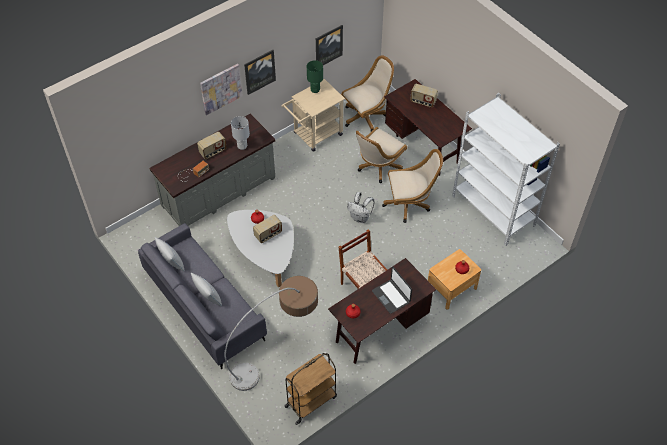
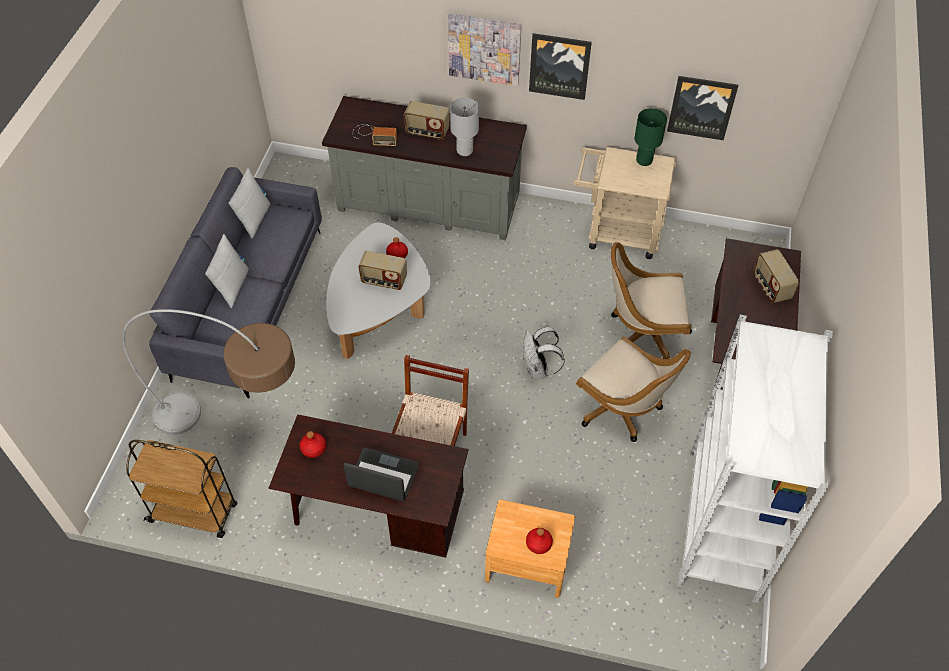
camera: 50 degrees right, 0 degrees up
office chair [341,55,394,131] -> none
laptop [372,267,412,314] -> laptop turned 90 degrees clockwise [344,448,419,501]

